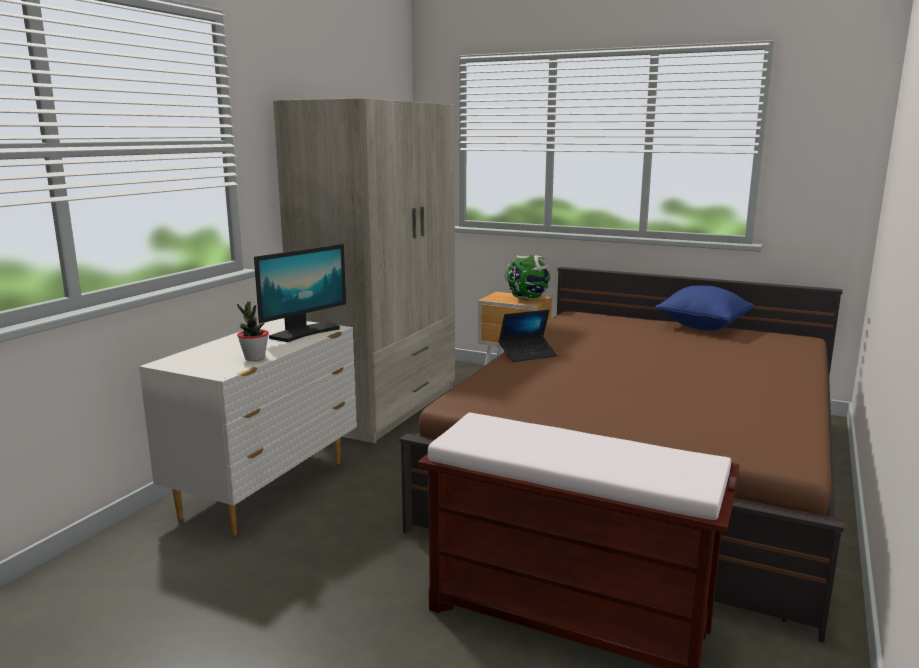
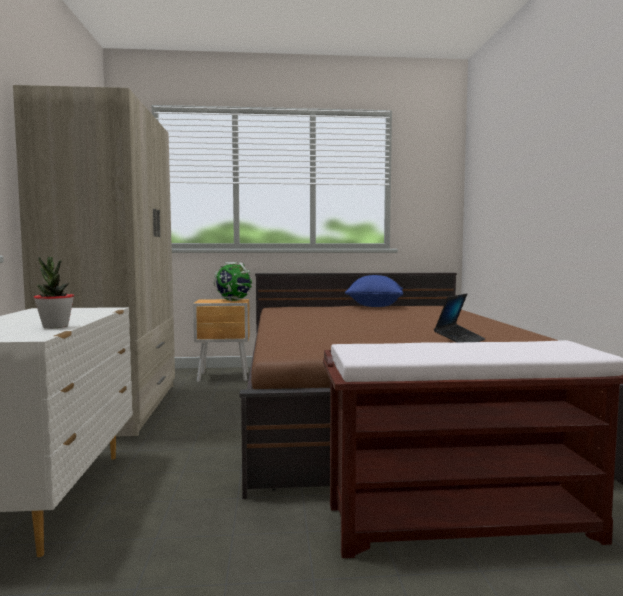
camera: 30 degrees left, 10 degrees down
monitor [254,244,346,342] -> none
laptop [499,310,558,362] -> laptop moved to [434,293,486,343]

